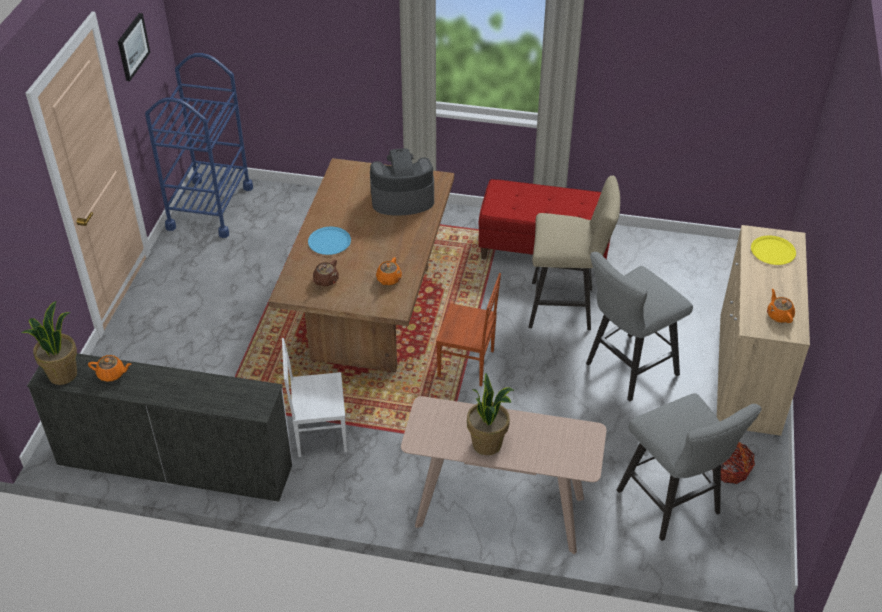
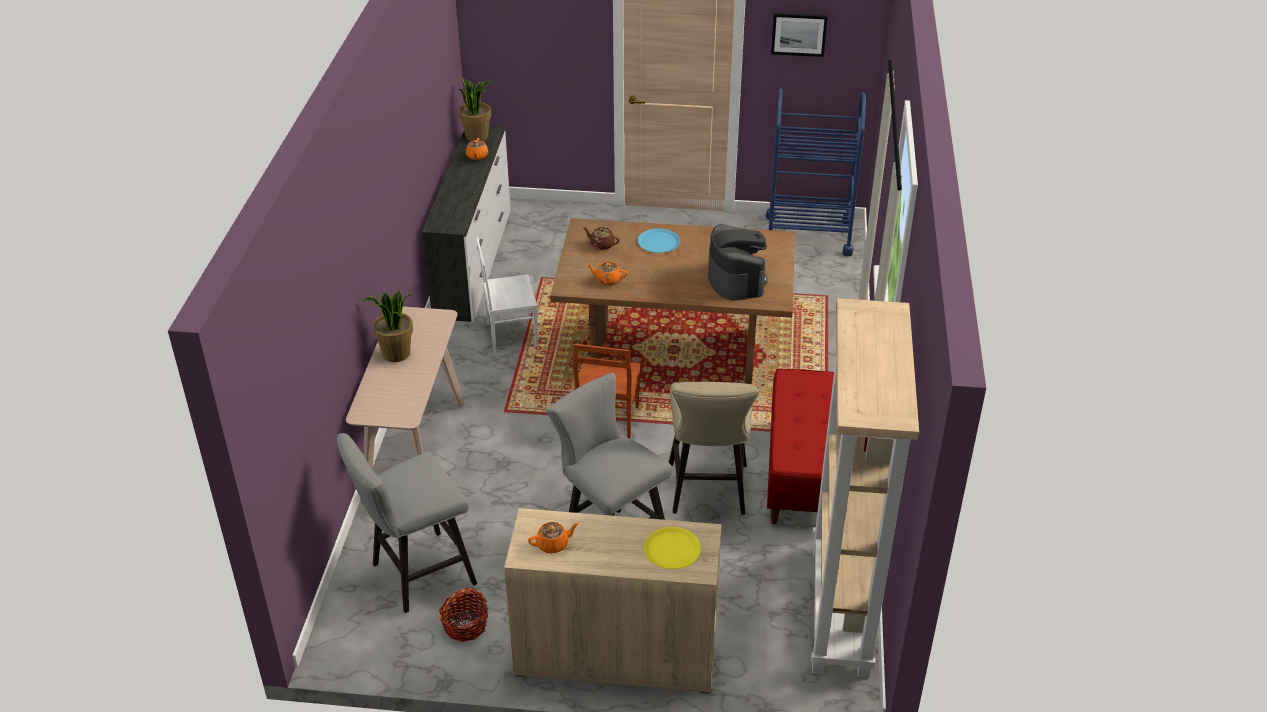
camera: 85 degrees right, 5 degrees down
white chair [282,338,347,457] -> white chair turned 90 degrees counterclockwise [476,237,538,353]
none -> beige bookcase [811,298,919,678]

